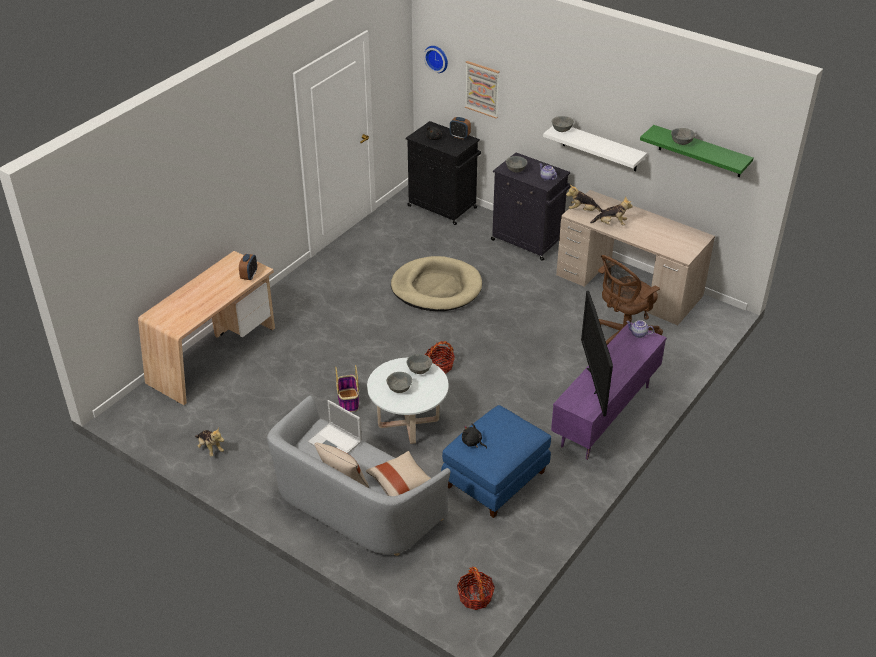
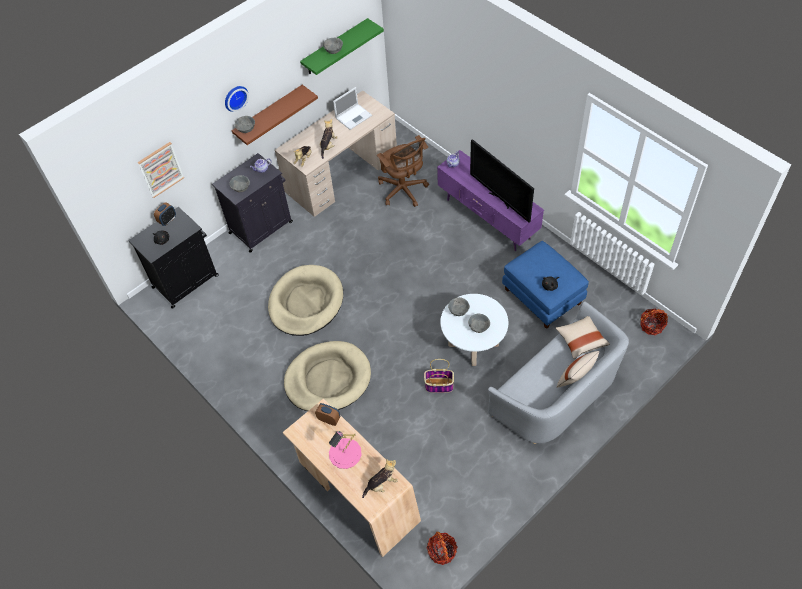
camera: 75 degrees left, 15 degrees up
plush toy [195,428,224,457] -> plush toy moved to [362,459,398,498]
laptop [308,400,362,454] -> laptop moved to [333,87,372,130]
wall clock [424,46,448,73] -> wall clock moved to [225,86,249,112]
basket [425,341,455,374] -> basket moved to [426,532,457,565]
white shelf [543,126,647,171] -> brown shelf [232,85,318,145]
television [581,291,613,416] -> television turned 45 degrees clockwise [470,139,534,223]
none -> beige dog bed [284,341,371,411]
none -> pink table lamp [329,431,362,469]

